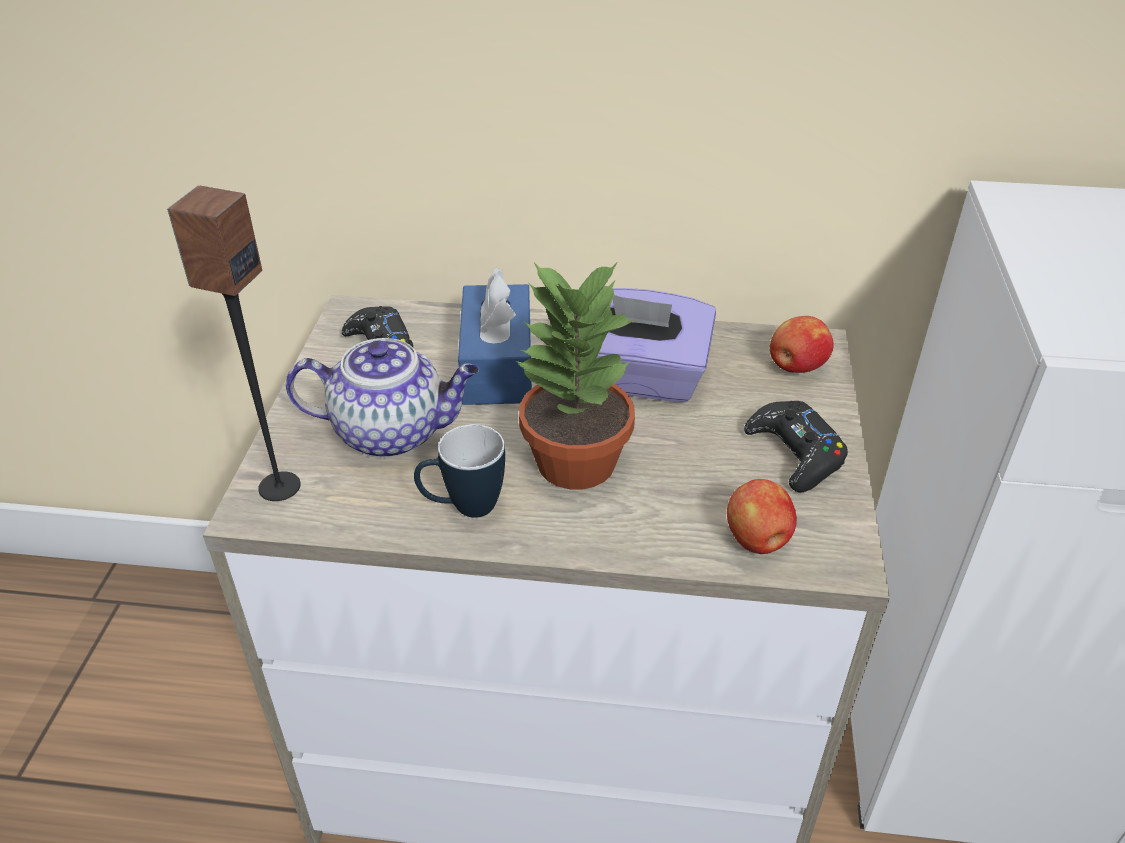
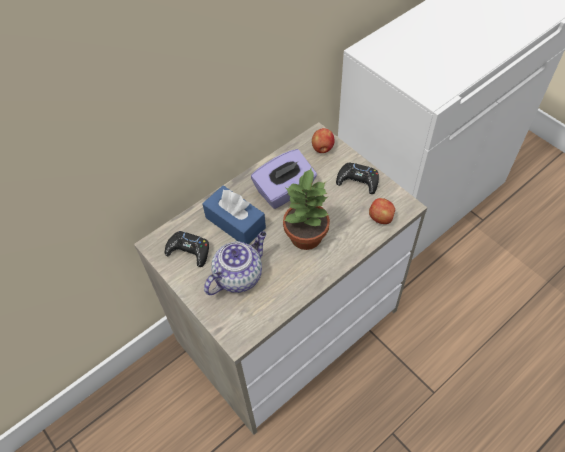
camera: 45 degrees left, 15 degrees up
speaker [167,186,301,501] -> none
mug [414,424,505,518] -> none

